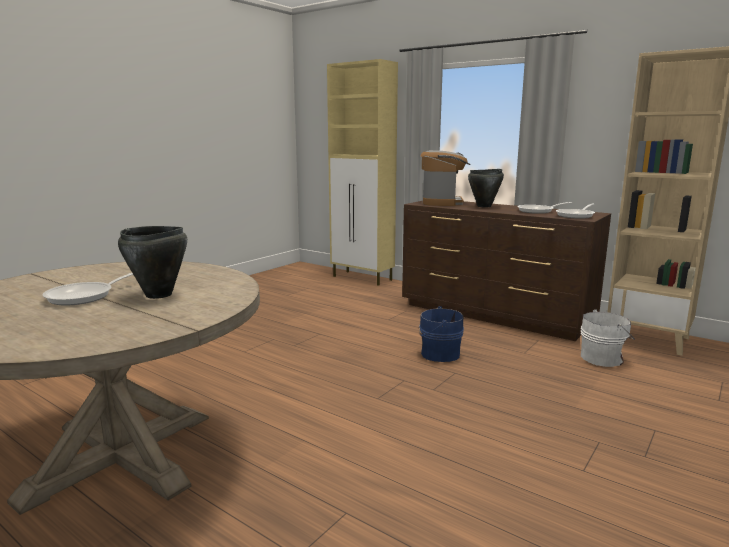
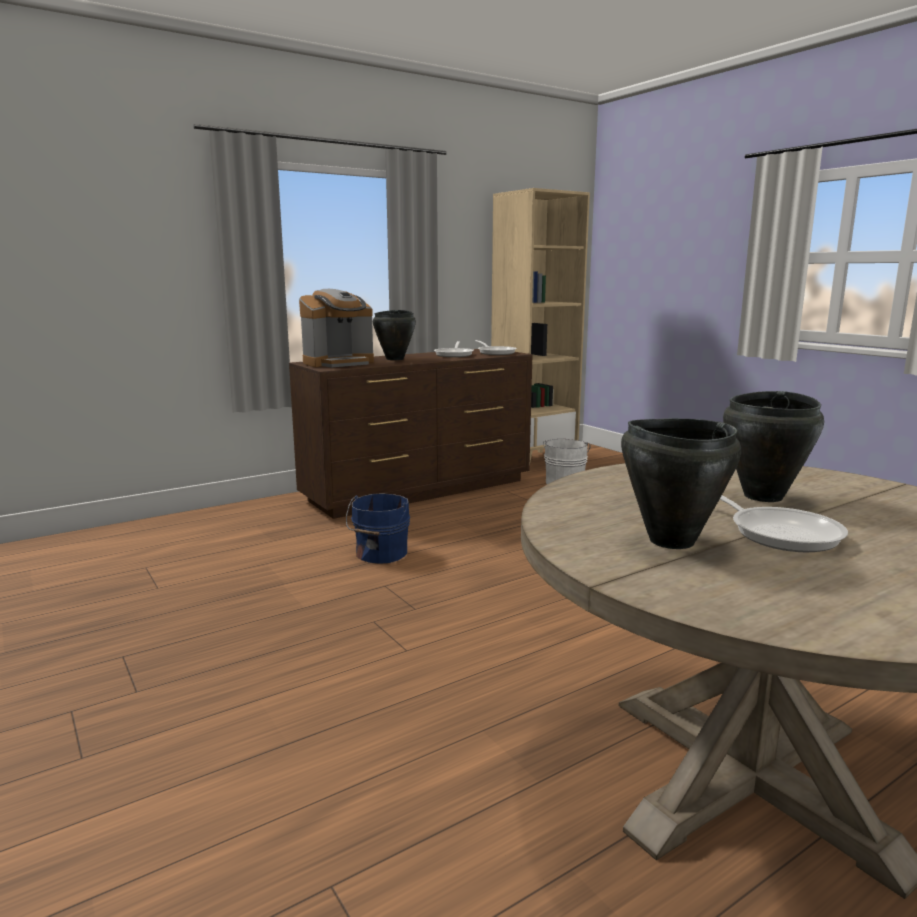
camera: 70 degrees left, 0 degrees up
beige cabinet [327,59,398,286] -> none
blue bucket [418,306,464,362] -> blue bucket moved to [346,493,410,564]
coffee machine [420,150,471,206] -> coffee machine turned 120 degrees clockwise [299,289,374,367]
none -> black cooking pot [621,419,741,549]

